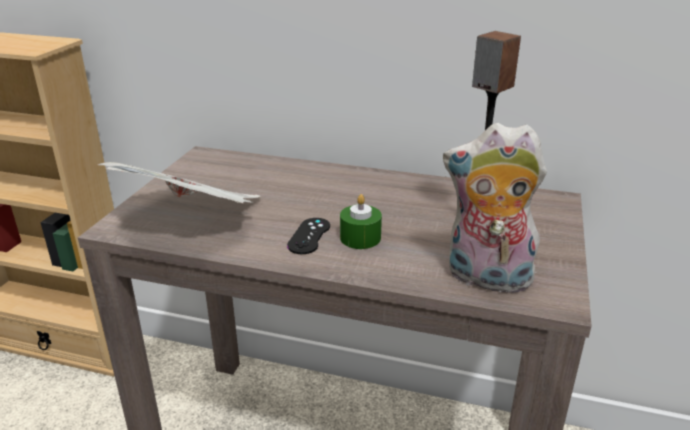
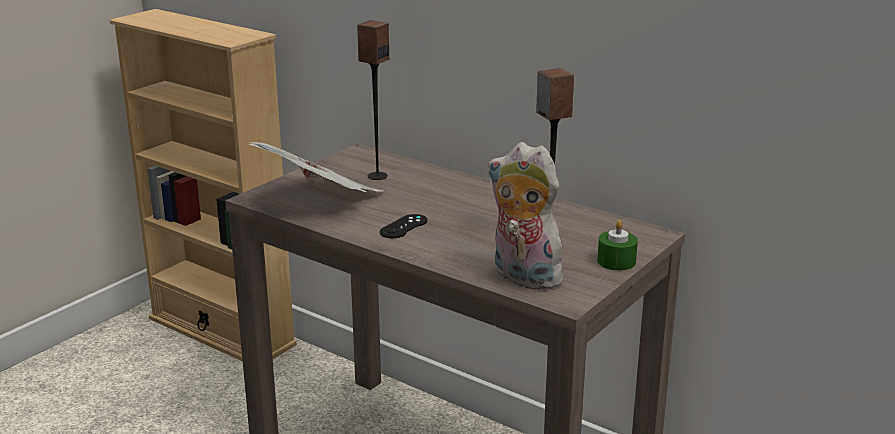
camera: 20 degrees right, 5 degrees down
green candle [340,194,382,249] -> green candle moved to [597,220,638,271]
none -> speaker [357,20,389,180]

